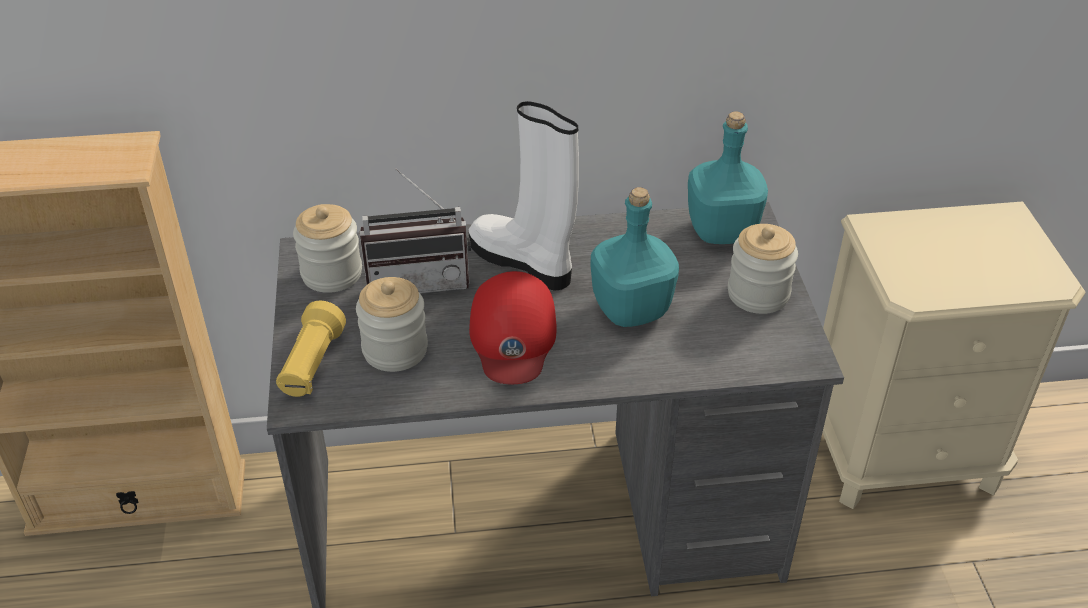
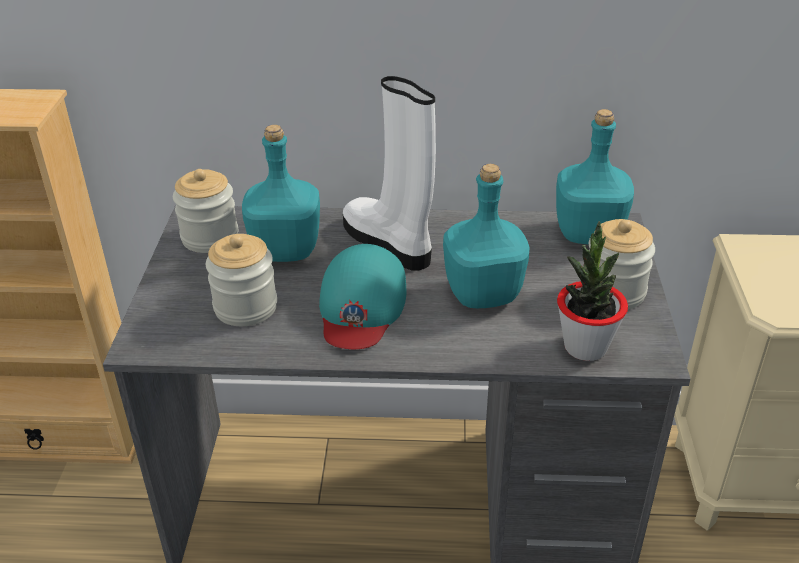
camera: 10 degrees right, 5 degrees down
yellow flashlight [276,301,346,397] -> none
radio [359,169,471,294] -> turquoise bottle [242,125,320,262]
red cap [469,271,557,384] -> turquoise cap [319,244,406,349]
none -> potted plant [557,221,628,361]

